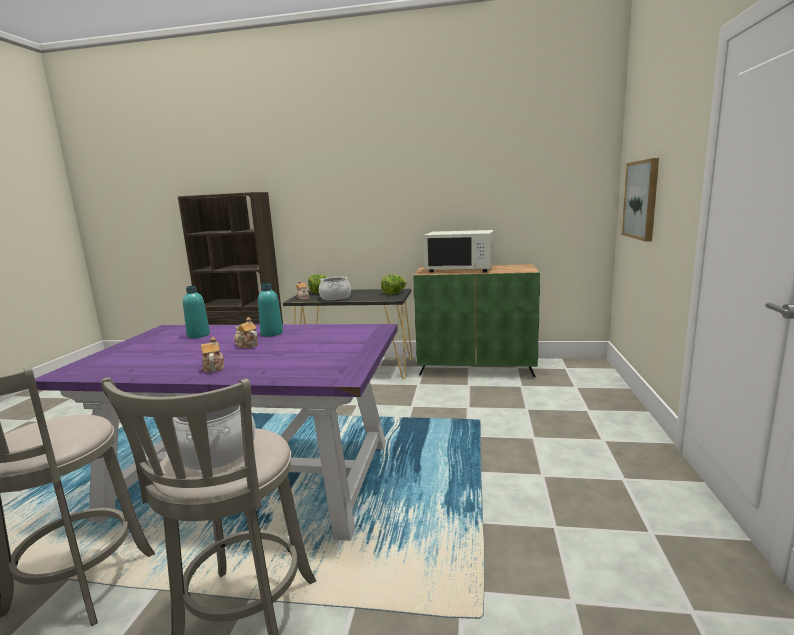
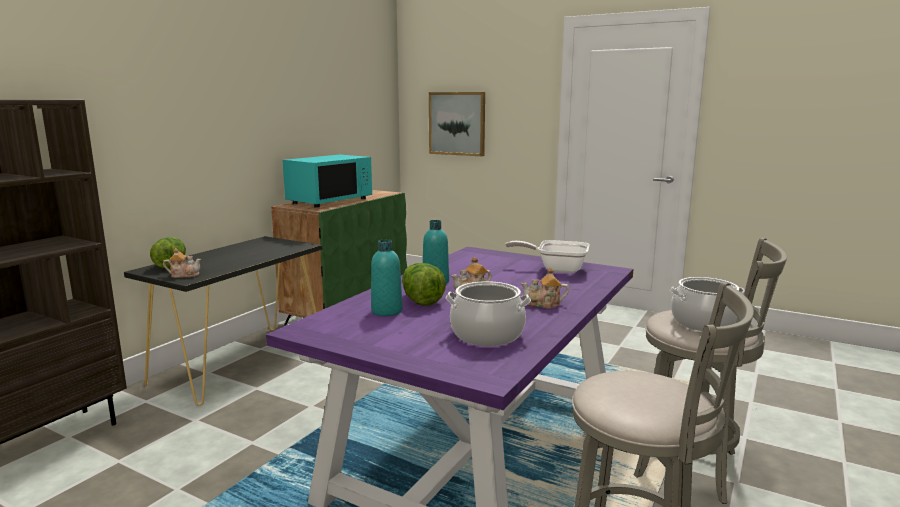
camera: 70 degrees left, 0 degrees up
cooking pot [319,276,351,301] -> cooking pot moved to [446,281,531,346]
lettuce [381,275,407,295] -> lettuce moved to [402,263,446,306]
white microwave [424,230,494,272] -> turquoise microwave [282,155,372,208]
none -> frying pan [505,240,590,273]

